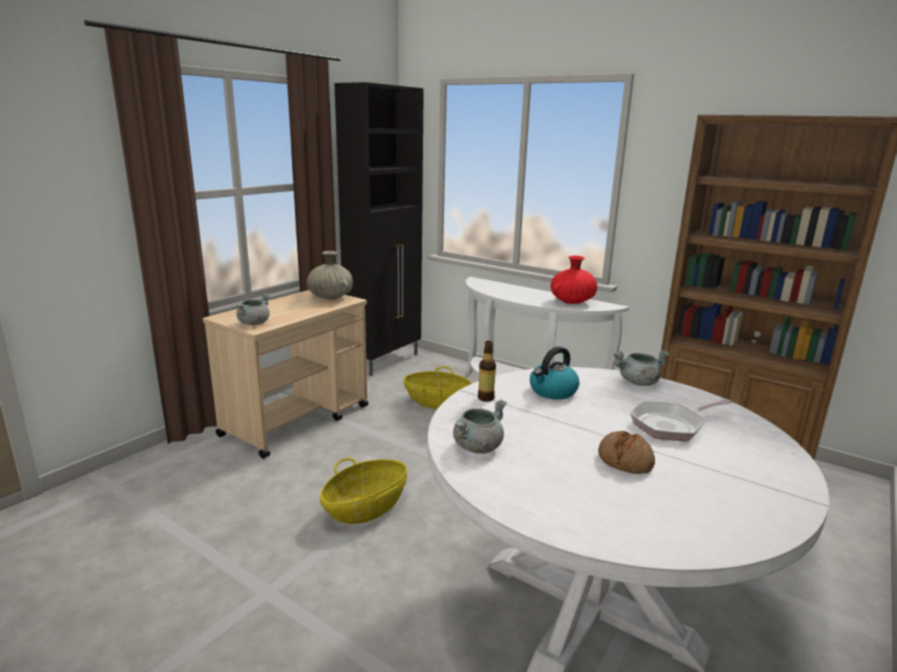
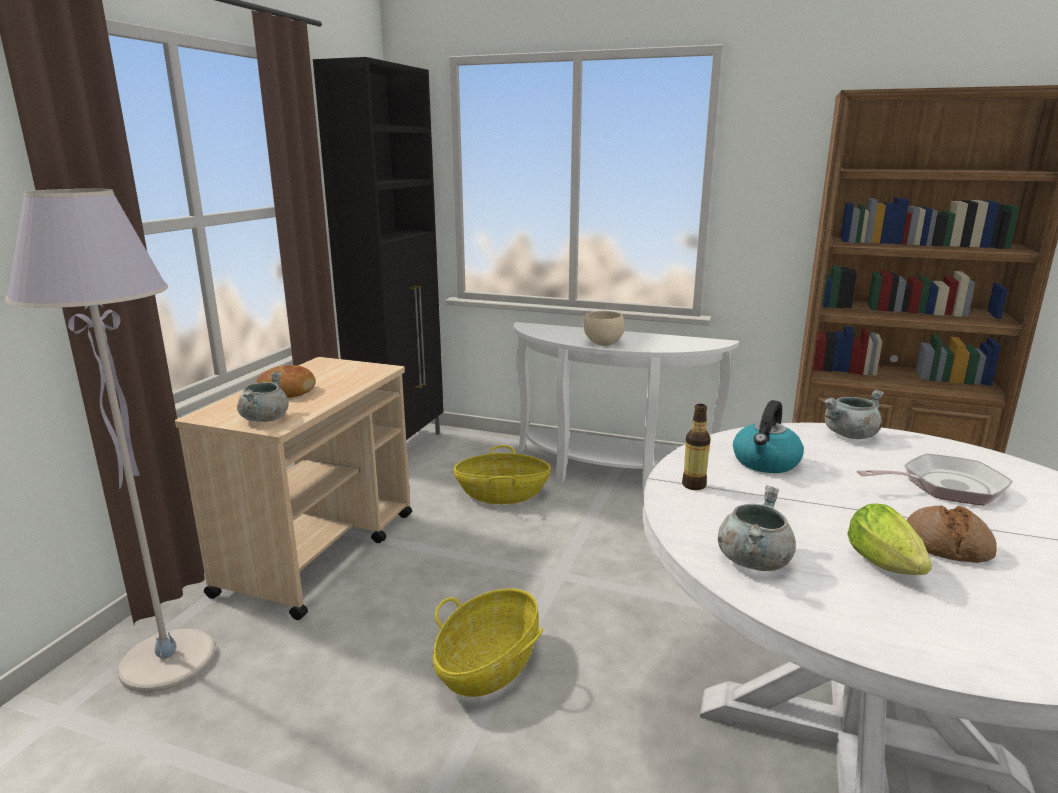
camera: 15 degrees left, 0 degrees up
beige vase [307,251,353,300] -> none
red vase [550,256,597,304] -> none
frying pan [630,399,732,441] -> frying pan turned 150 degrees counterclockwise [856,454,1013,505]
none -> grey floor lamp [5,189,215,692]
none -> bread [257,365,316,398]
none -> beige bowl [584,311,625,346]
none -> lettuce [847,503,932,575]

